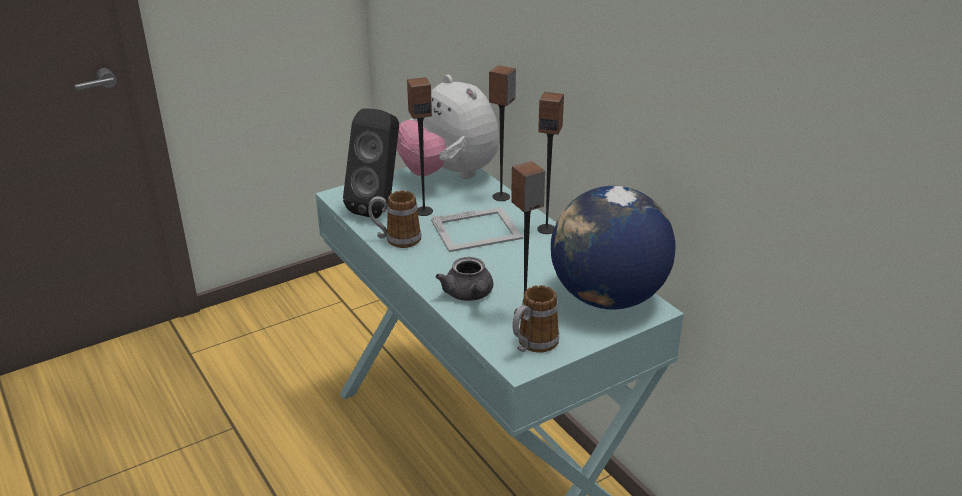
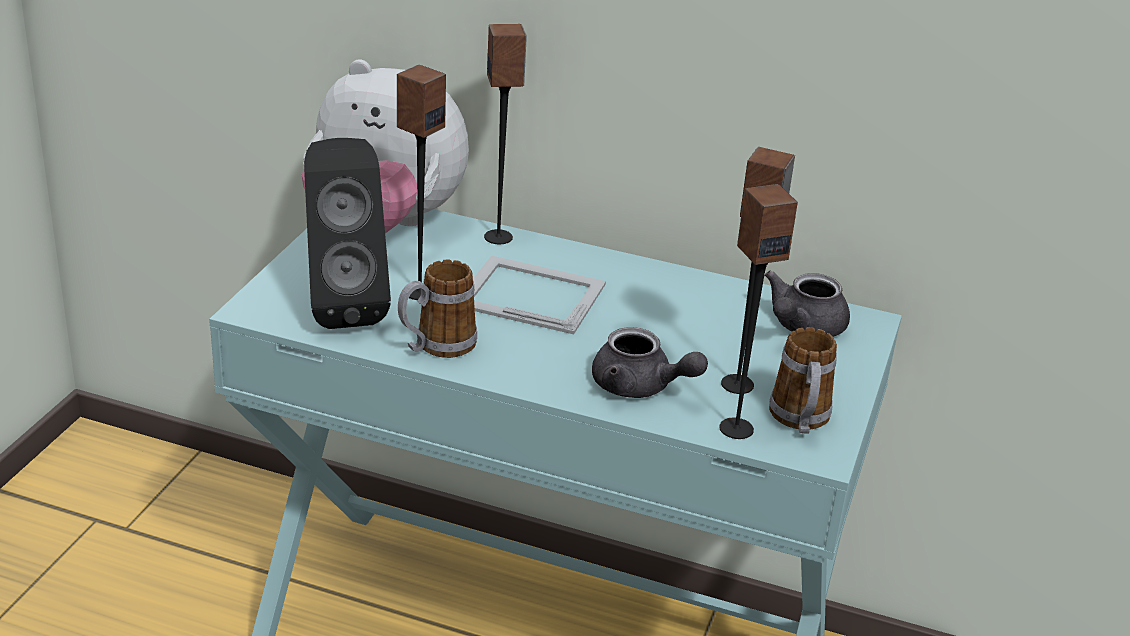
camera: 40 degrees left, 0 degrees up
picture frame [431,207,523,252] -> picture frame turned 105 degrees counterclockwise [473,256,606,334]
speaker [537,92,564,234] -> speaker moved to [719,184,798,439]
globe [551,186,676,310] -> grey teapot [765,270,850,337]

